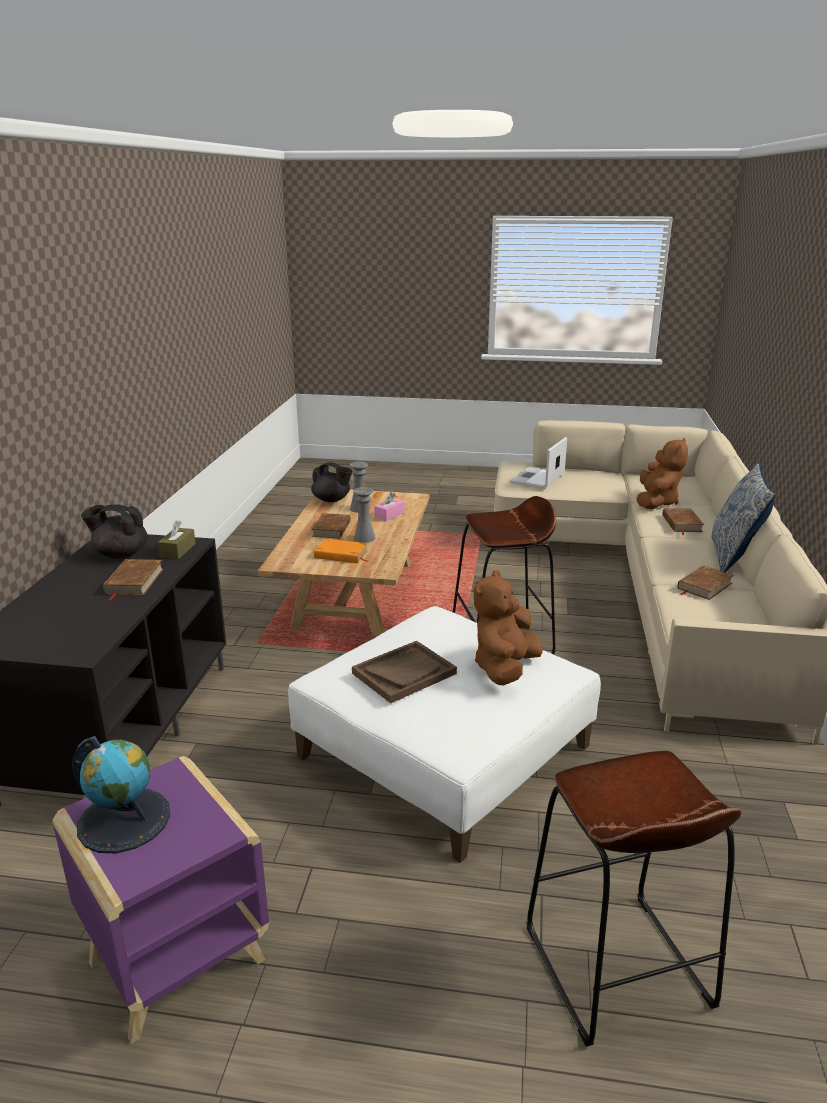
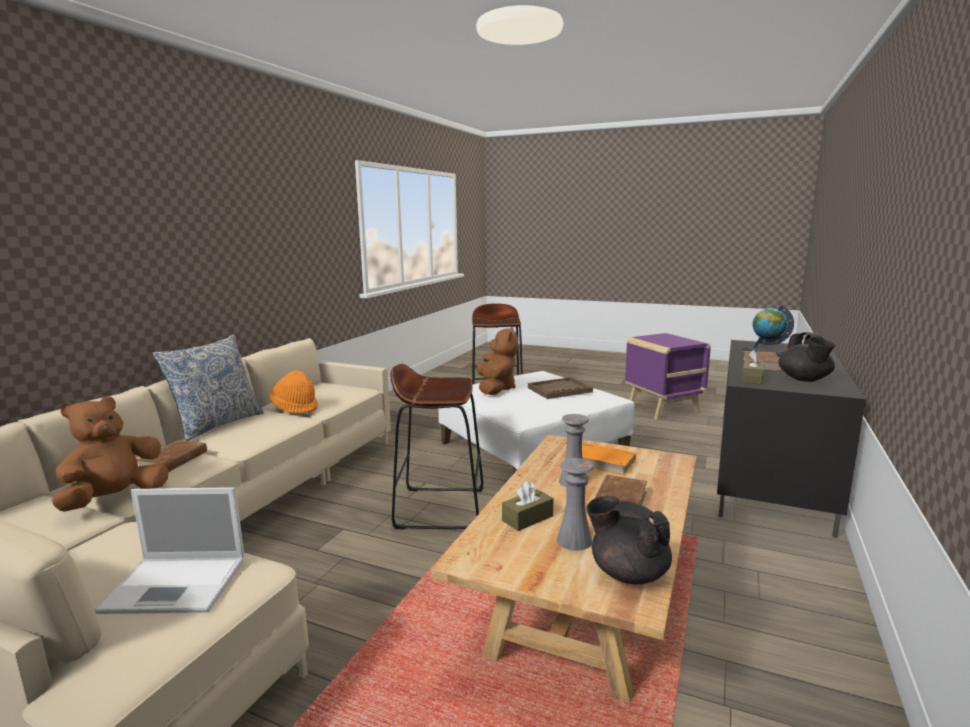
camera: 165 degrees left, 10 degrees down
globe [72,736,170,853] -> globe moved to [743,305,794,356]
black teapot [81,504,148,559] -> black teapot turned 75 degrees clockwise [778,332,835,382]
pink tissue box [374,492,405,521] -> brown tissue box [502,481,553,531]
brown plush toy [474,570,543,686] -> brown plush toy turned 45 degrees counterclockwise [477,326,518,395]
laptop [510,437,567,489] -> laptop turned 45 degrees clockwise [94,487,244,614]
brown book [678,565,734,600] -> orange hat [269,371,318,414]

